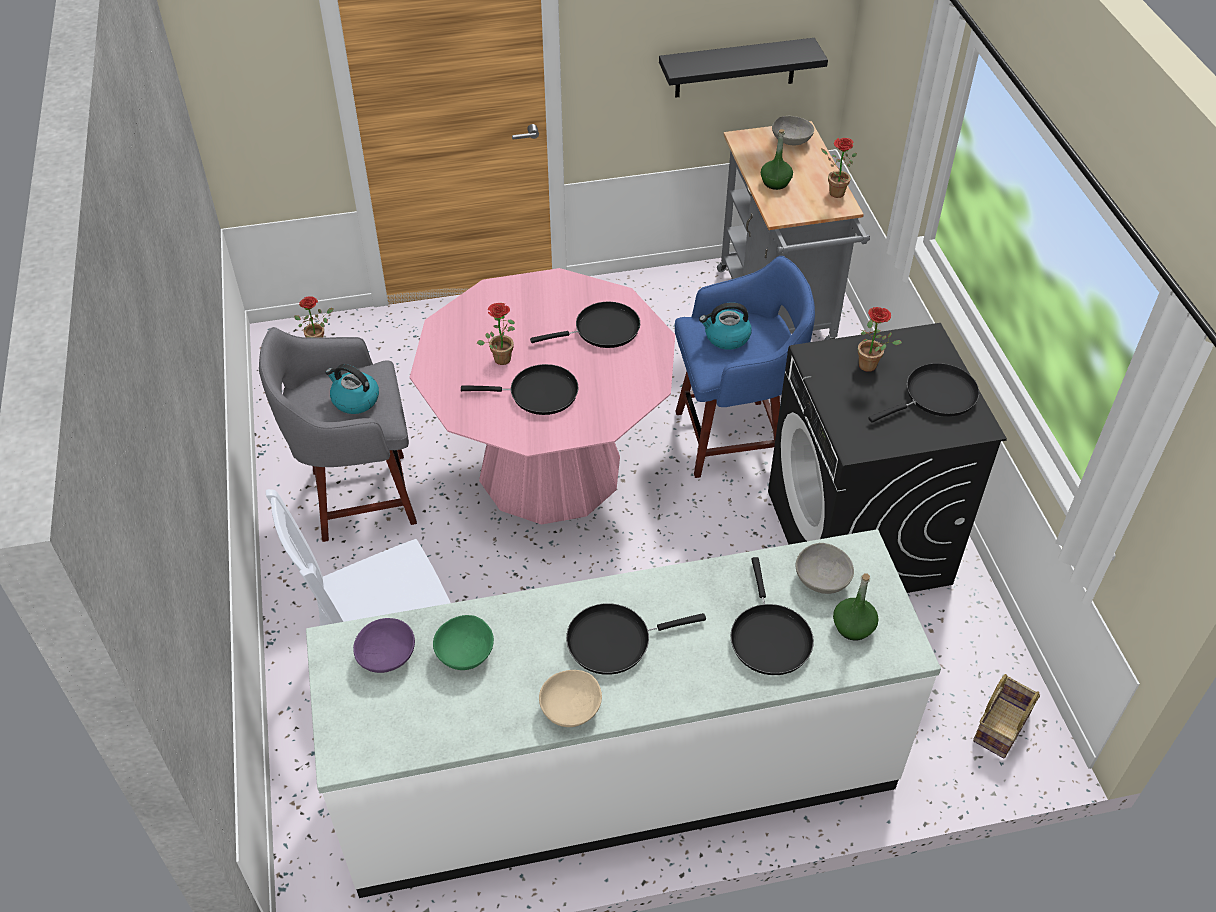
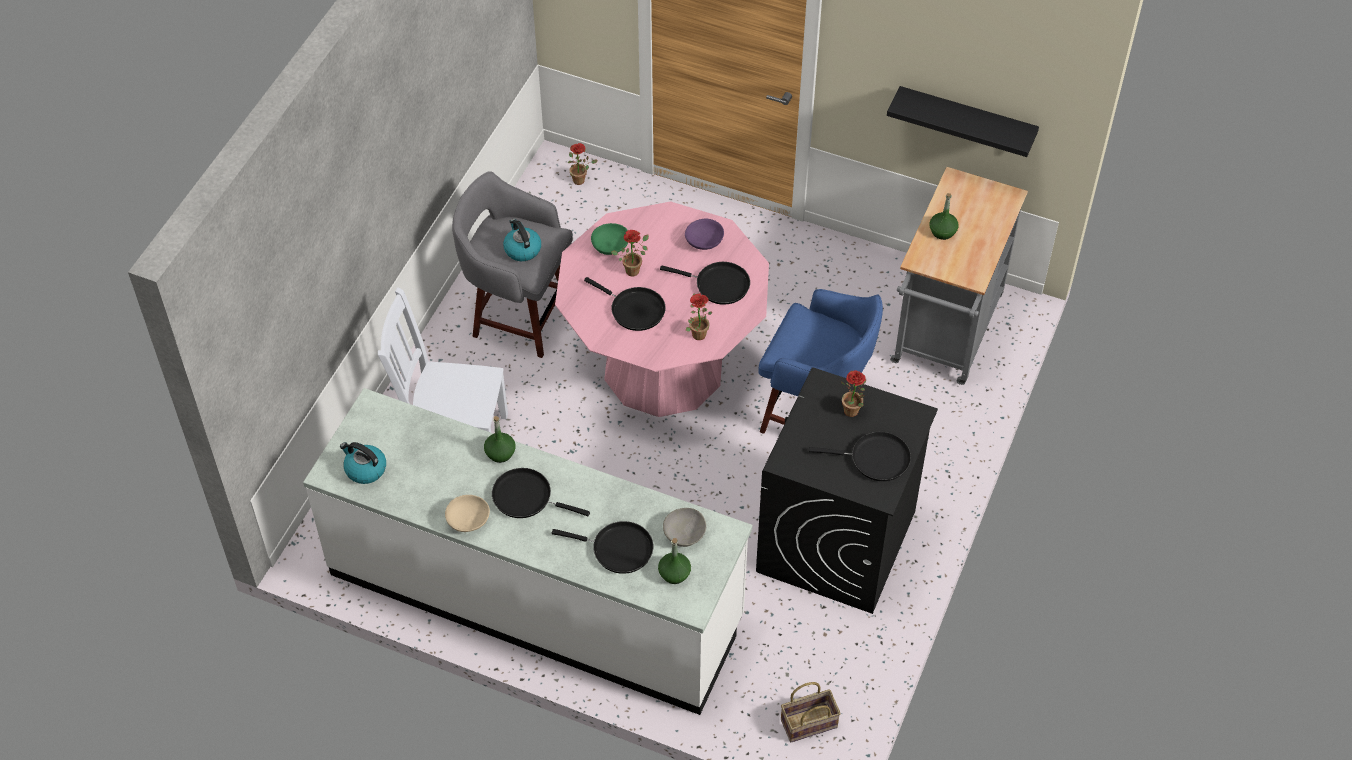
camera: 35 degrees right, 5 degrees up
purple bowl [353,618,415,673] -> purple bowl moved to [685,219,724,250]
green bowl [433,615,494,670] -> green bowl moved to [591,223,628,255]
kettle [699,302,752,350] -> kettle moved to [340,442,386,484]
black frying pan [730,557,814,675] -> black frying pan turned 105 degrees counterclockwise [552,521,653,574]
grey bowl [772,116,814,145] -> none
potted plant [821,138,857,198] -> potted plant moved to [686,293,712,340]
none -> green bottle [484,416,516,463]

